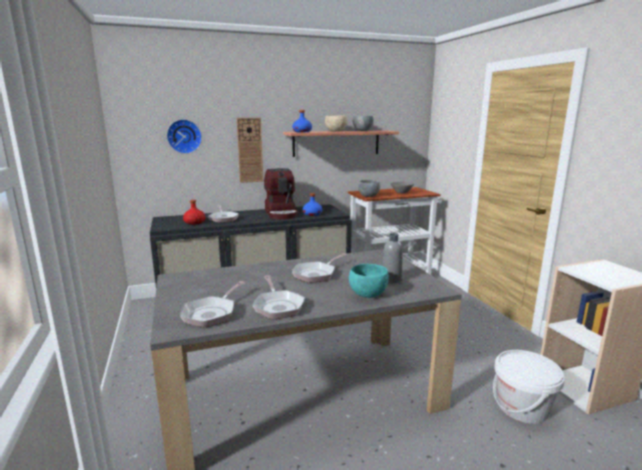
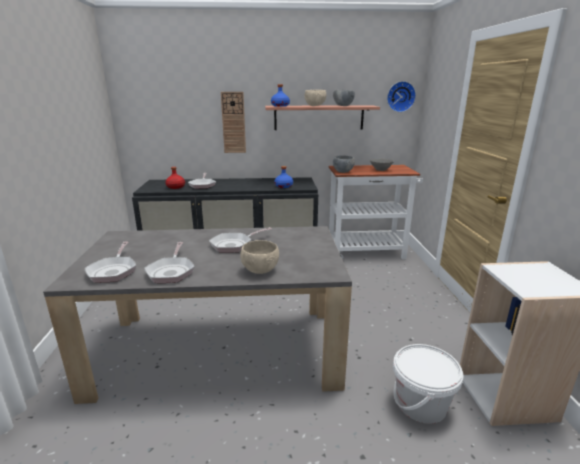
camera: 15 degrees right, 5 degrees up
wall clock [167,119,202,154] -> wall clock moved to [387,81,416,112]
frying pan [180,281,245,327] -> frying pan turned 45 degrees counterclockwise [85,241,136,283]
coffee machine [264,168,298,220] -> none
turquoise bowl [349,264,389,298] -> beige bowl [240,240,279,274]
grey bottle [382,233,403,283] -> none

